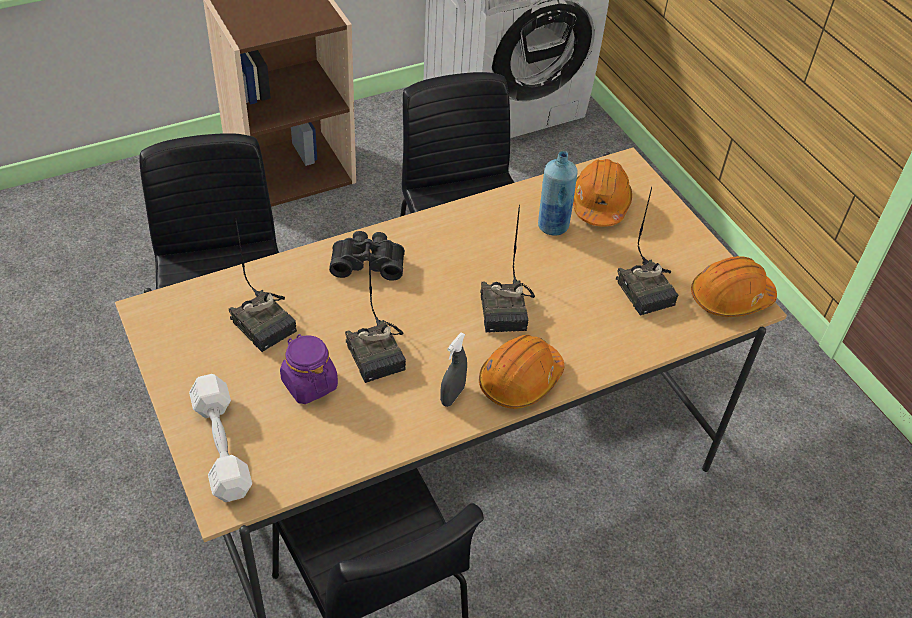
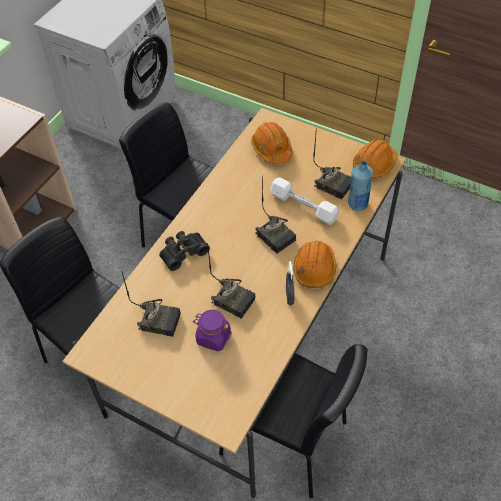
camera: 30 degrees left, 5 degrees up
white dumbbell [189,374,252,502] -> white dumbbell moved to [270,177,339,225]
blue bottle [538,151,578,236] -> blue bottle moved to [348,161,373,211]

